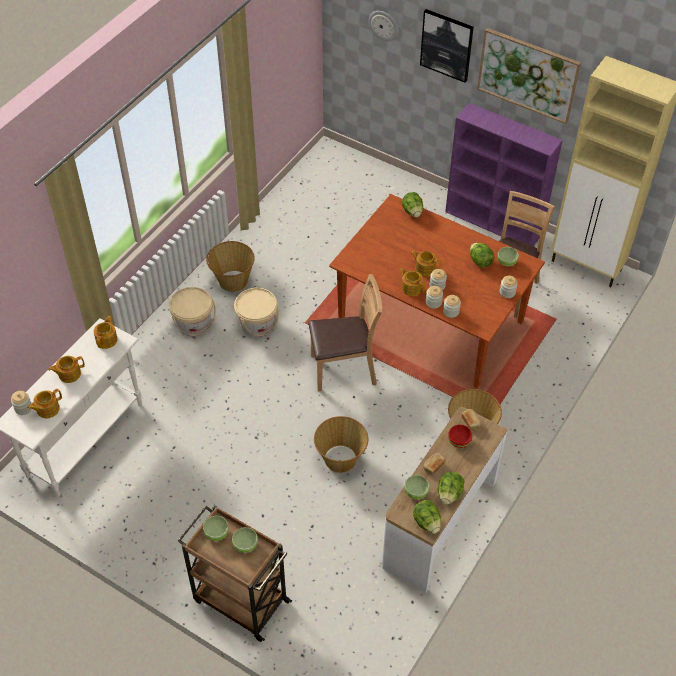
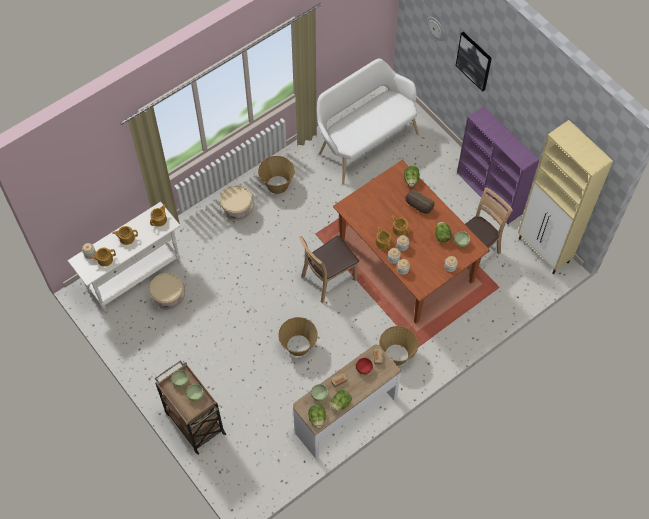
camera: 20 degrees right, 10 degrees up
beige bucket [234,288,279,337] -> beige bucket moved to [149,273,186,310]
brown chair [308,274,382,391] -> brown chair turned 135 degrees clockwise [299,235,359,303]
picture [477,28,581,124] -> none
none -> white bench [317,58,419,184]
none -> bread [405,189,434,214]

